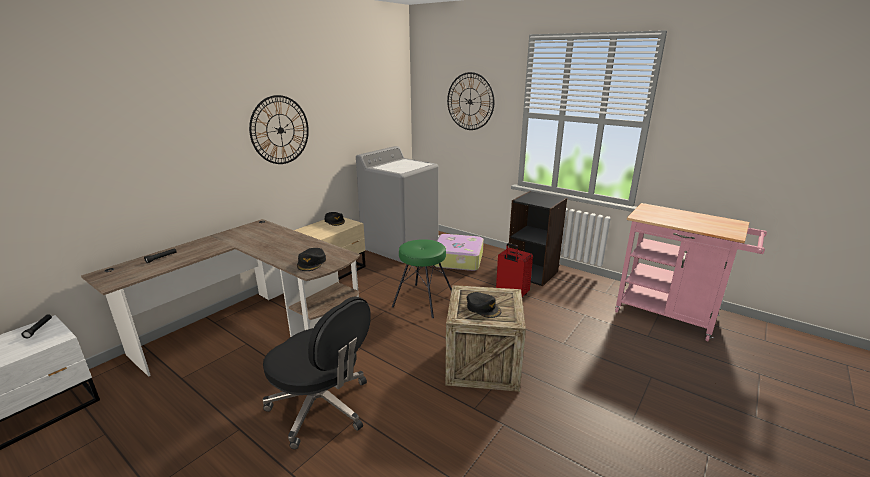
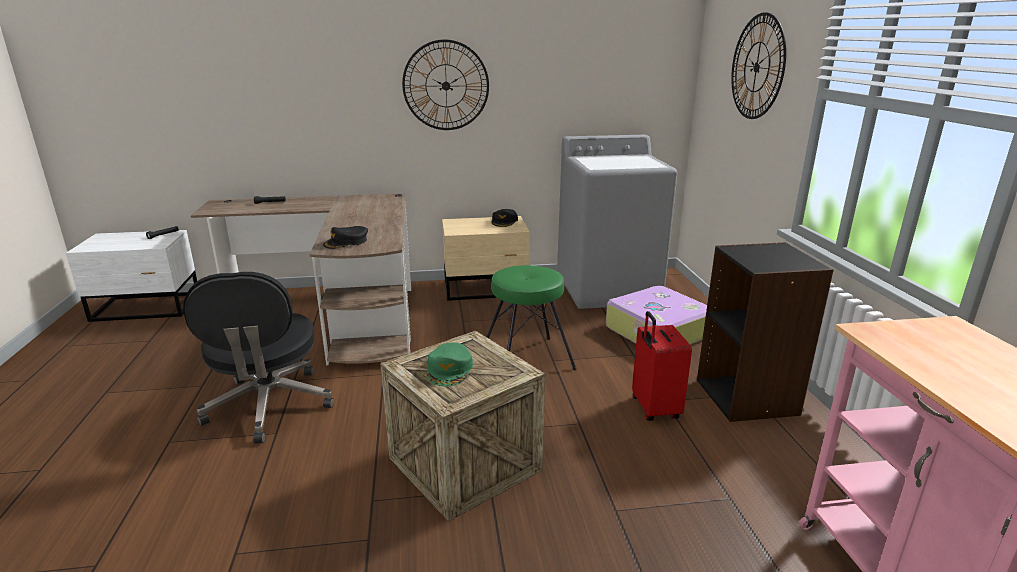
camera: 45 degrees right, 0 degrees up
black cap [467,292,501,318] -> green cap [427,343,473,387]

